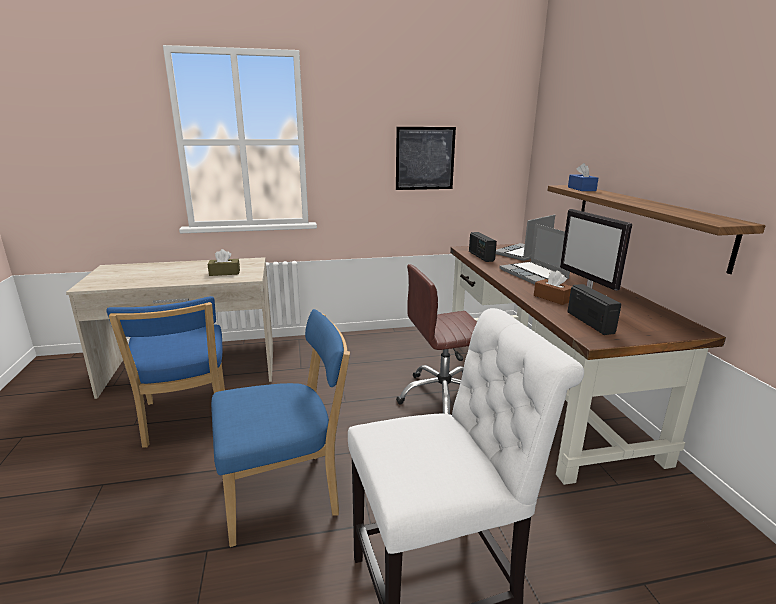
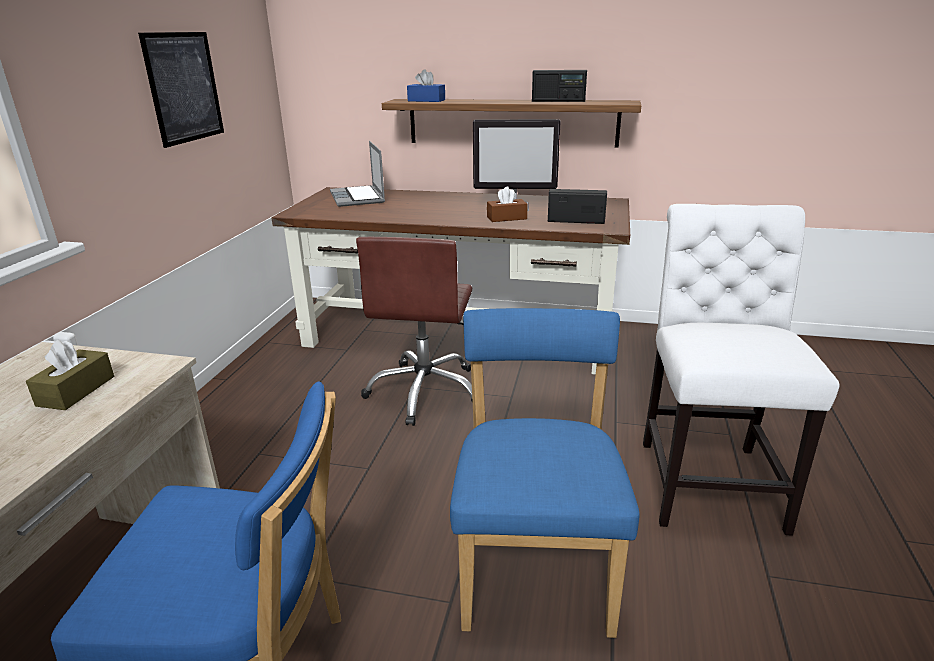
camera: 65 degrees left, 5 degrees up
radio [469,232,497,262] -> radio moved to [532,70,587,102]
laptop [499,224,570,285] -> none

